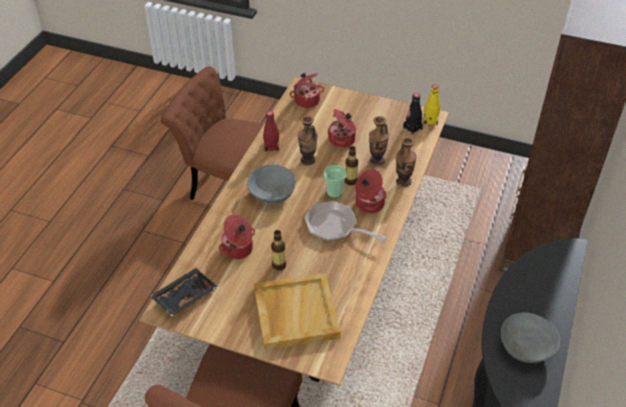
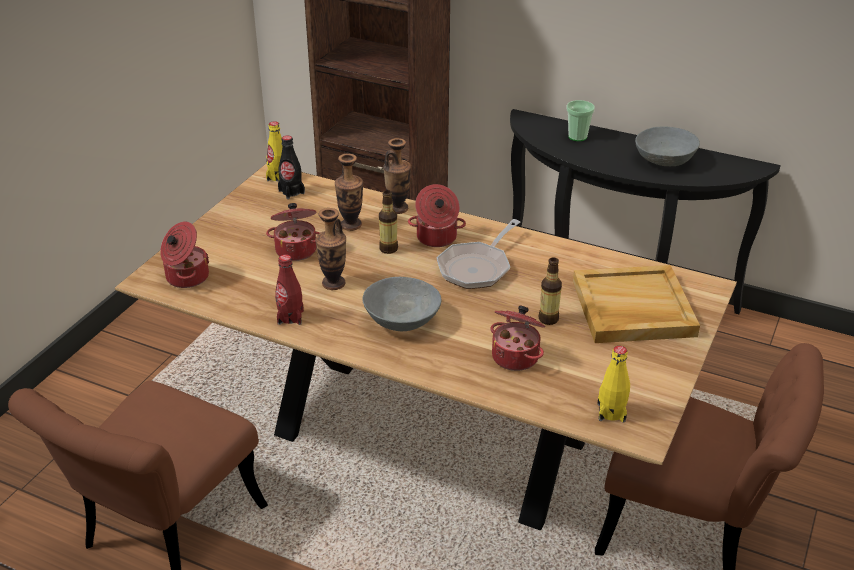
camera: 85 degrees left, 10 degrees down
black tray [150,268,218,316] -> yellow bottle [597,346,630,422]
cup [324,165,347,198] -> cup moved to [566,100,595,141]

